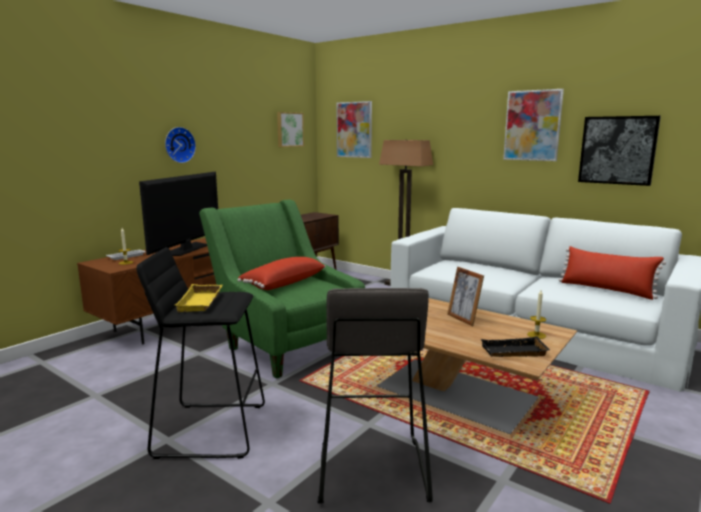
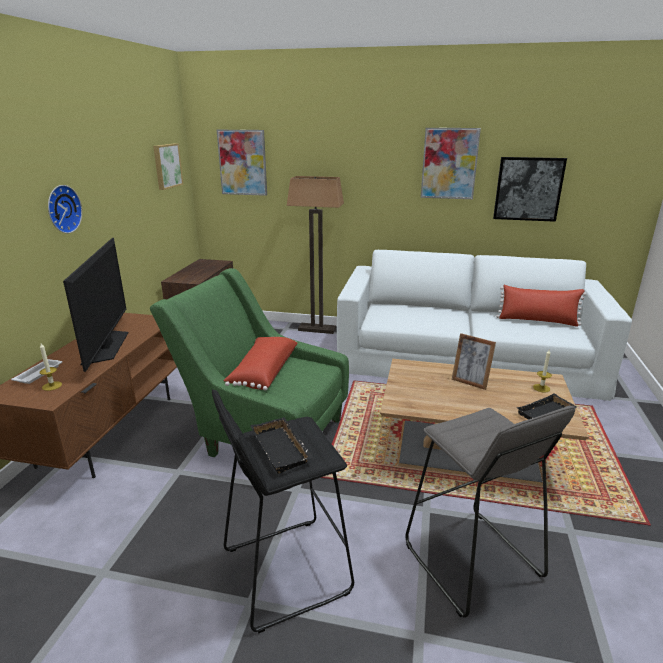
camera: 25 degrees left, 10 degrees up
yellow tray [175,284,222,312] -> black tray [250,417,313,474]

